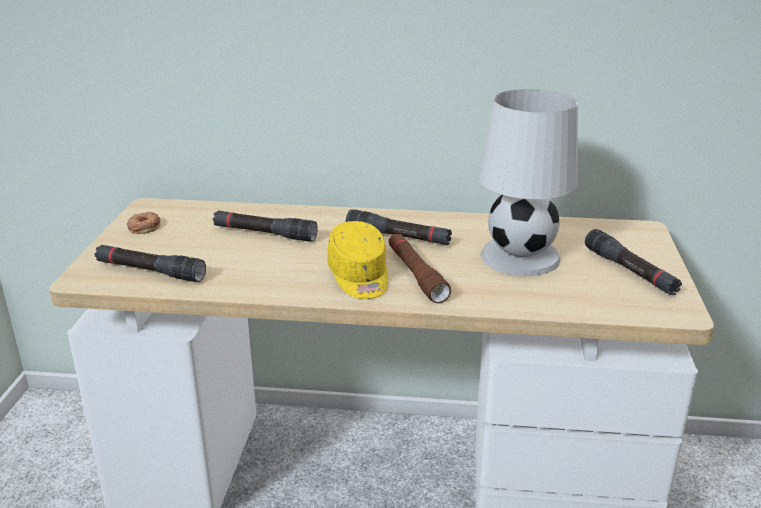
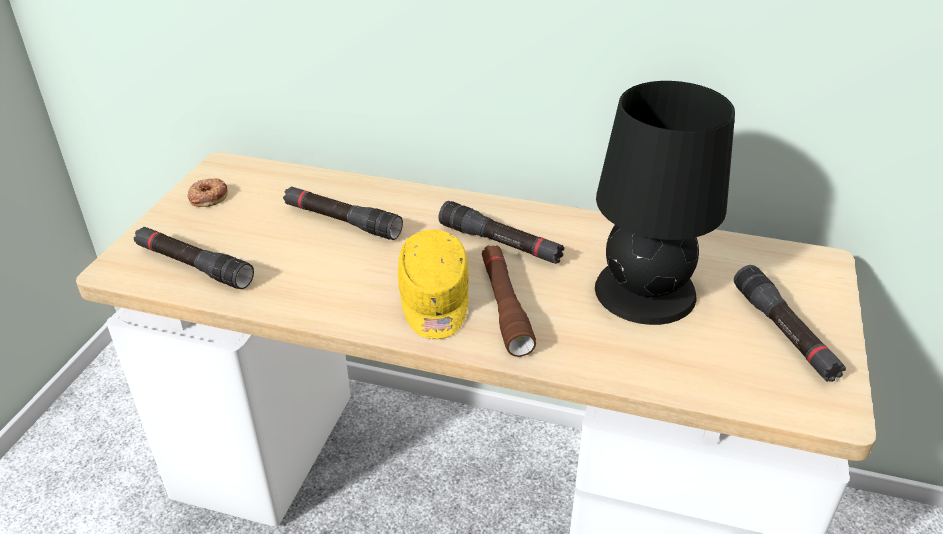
camera: 10 degrees right, 10 degrees up
white table lamp [479,89,578,276] -> black table lamp [595,81,735,325]

